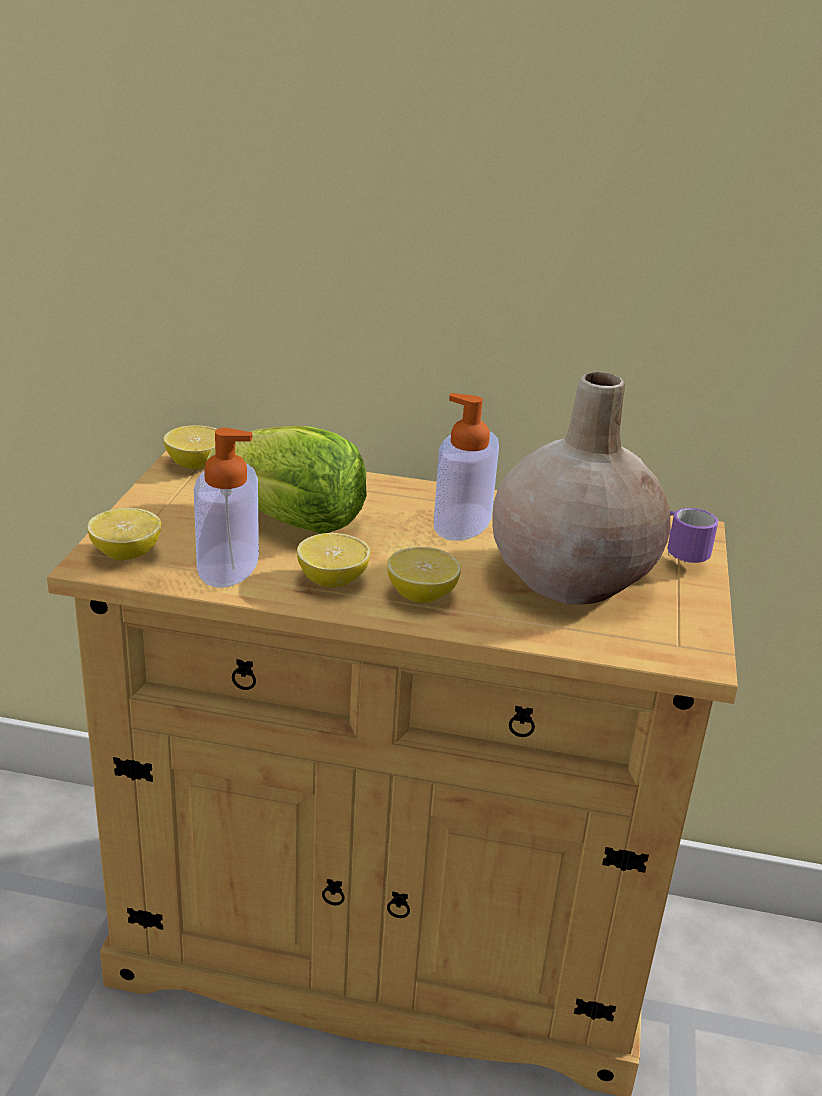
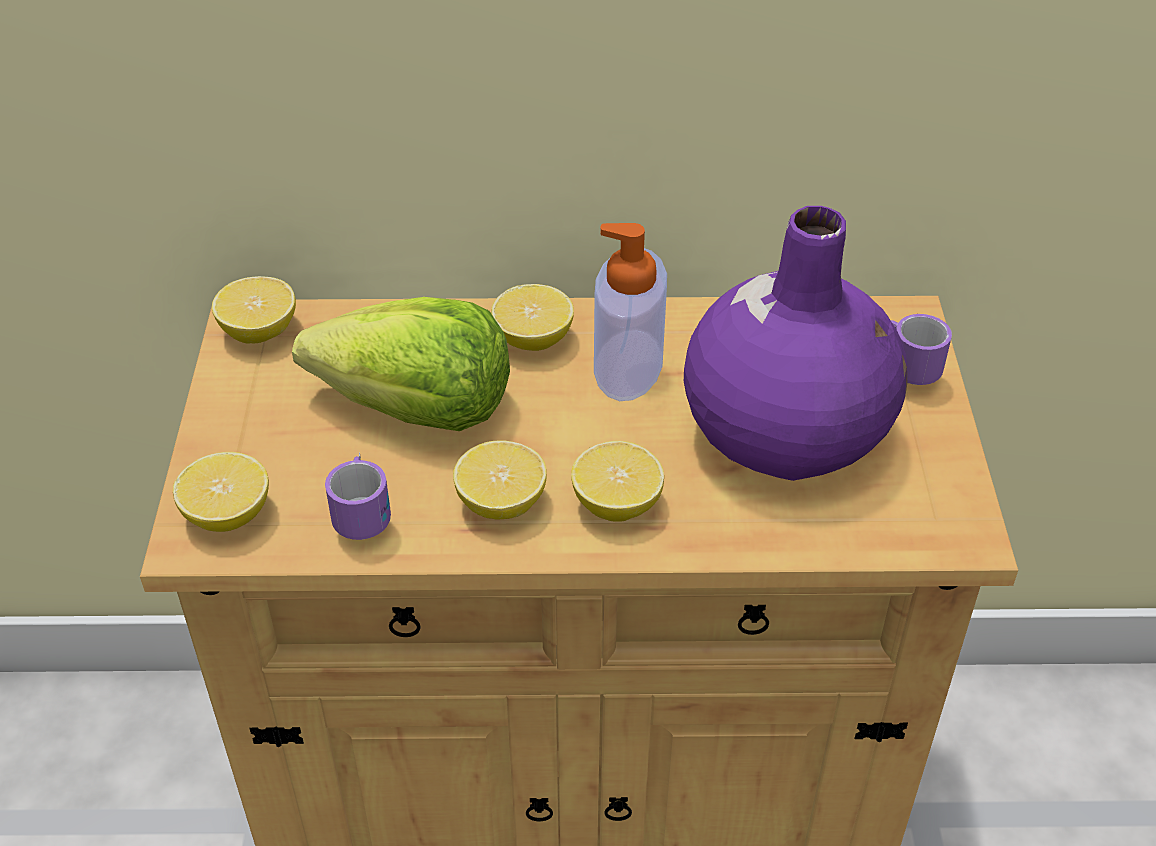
camera: 10 degrees left, 15 degrees up
soap dispenser [194,428,259,588] -> mug [325,453,391,540]
beige vase [492,372,671,605] -> purple vase [684,206,907,481]
none -> lemon [491,284,574,351]

